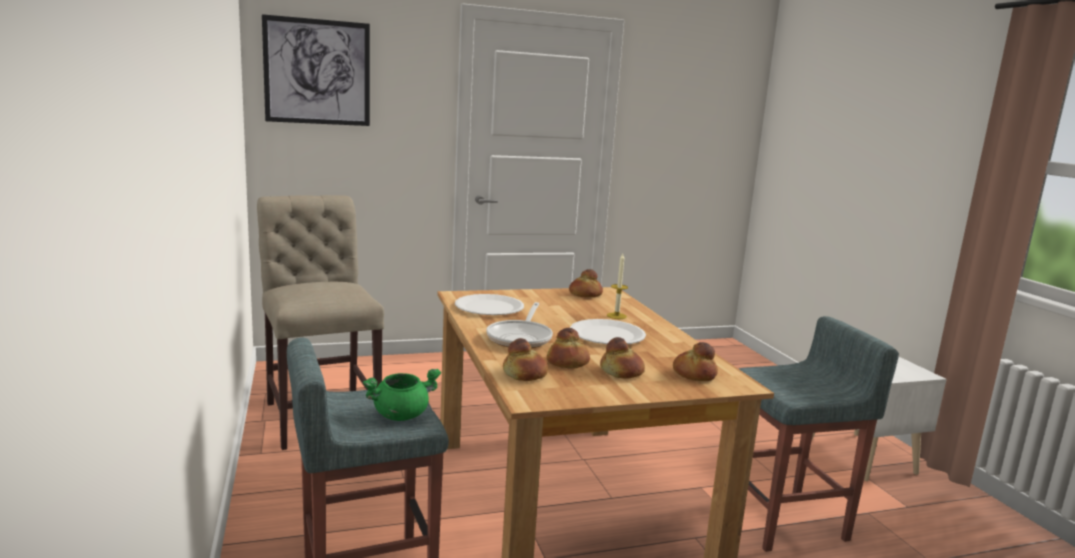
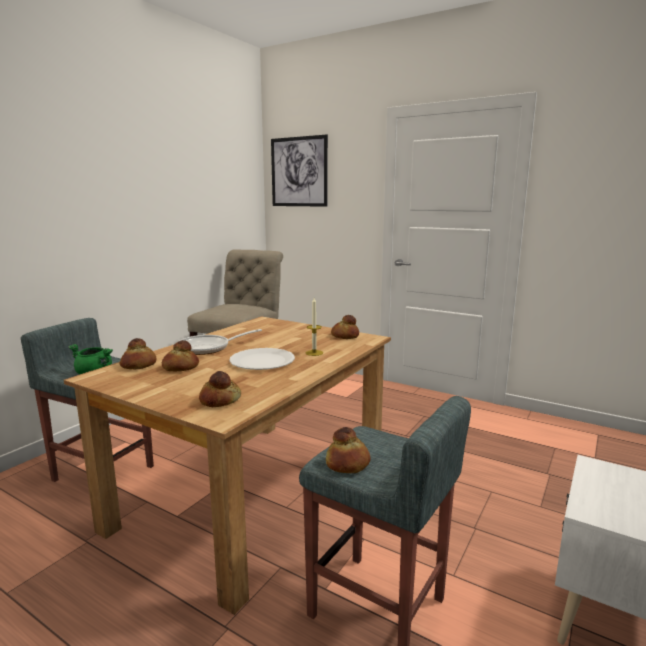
camera: 50 degrees right, 0 degrees up
white plate [455,294,524,315] -> none
bread [600,337,645,379] -> bread moved to [326,427,371,473]

